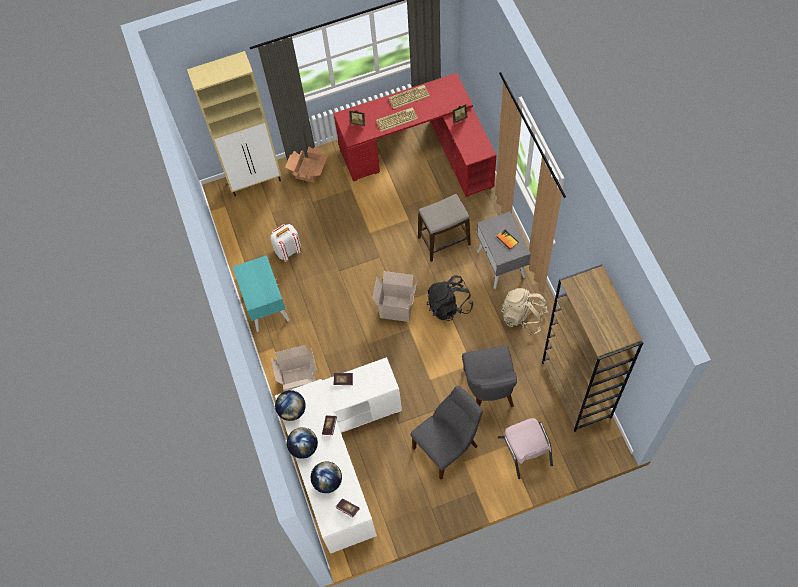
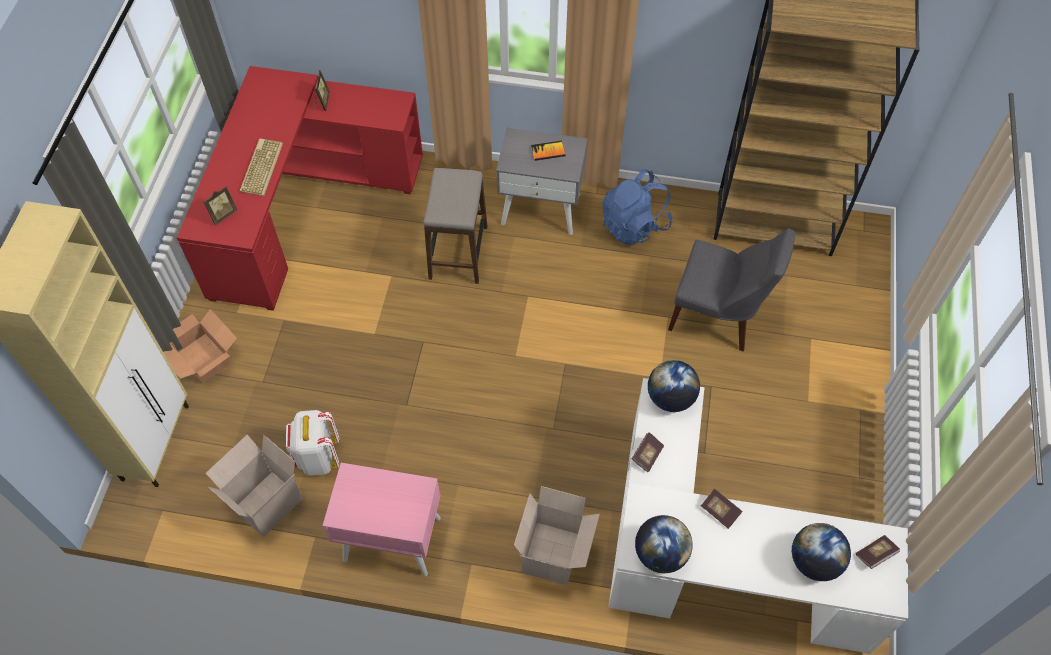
camera: 65 degrees left, 5 degrees down
turquoise nightstand [233,255,290,332] -> pink nightstand [322,463,441,576]
globe [287,427,318,459] -> globe moved to [648,360,700,412]
cardboard box [372,271,417,322] -> cardboard box moved to [206,435,303,537]
keyboard [388,85,430,109] -> none
grey chair [411,386,483,479] -> none
black backpack [427,275,474,321] -> none
pink chair [498,418,553,479] -> none
beige backpack [501,288,548,334] -> blue backpack [602,169,673,245]

